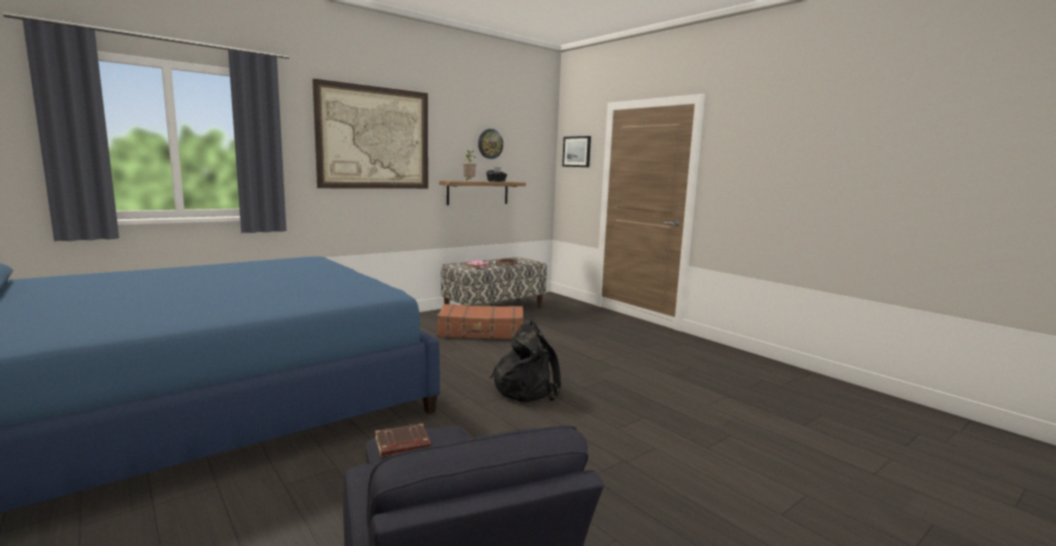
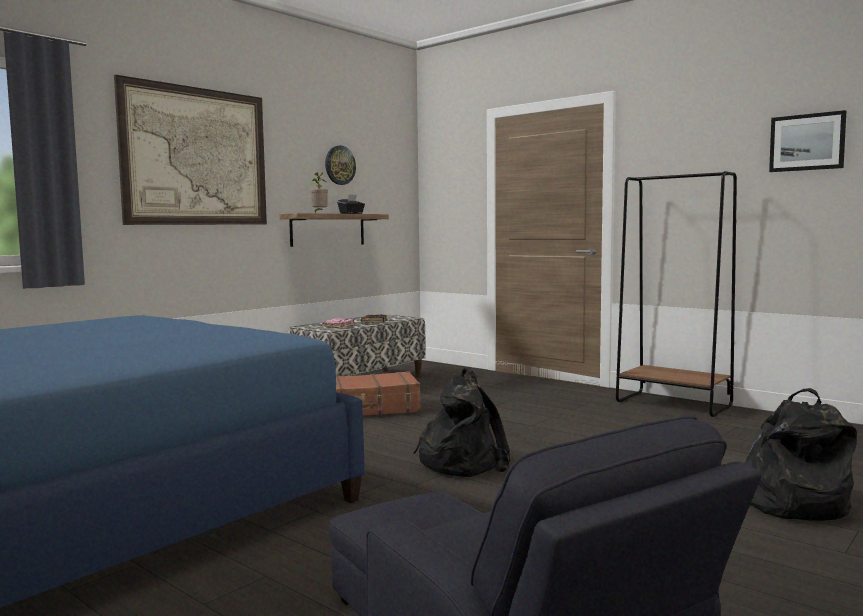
camera: 10 degrees left, 5 degrees down
brown book [375,423,431,457] -> none
picture [562,136,591,167] -> picture moved to [769,110,846,172]
none -> clothes rack [616,171,737,417]
none -> black backpack [745,388,857,521]

